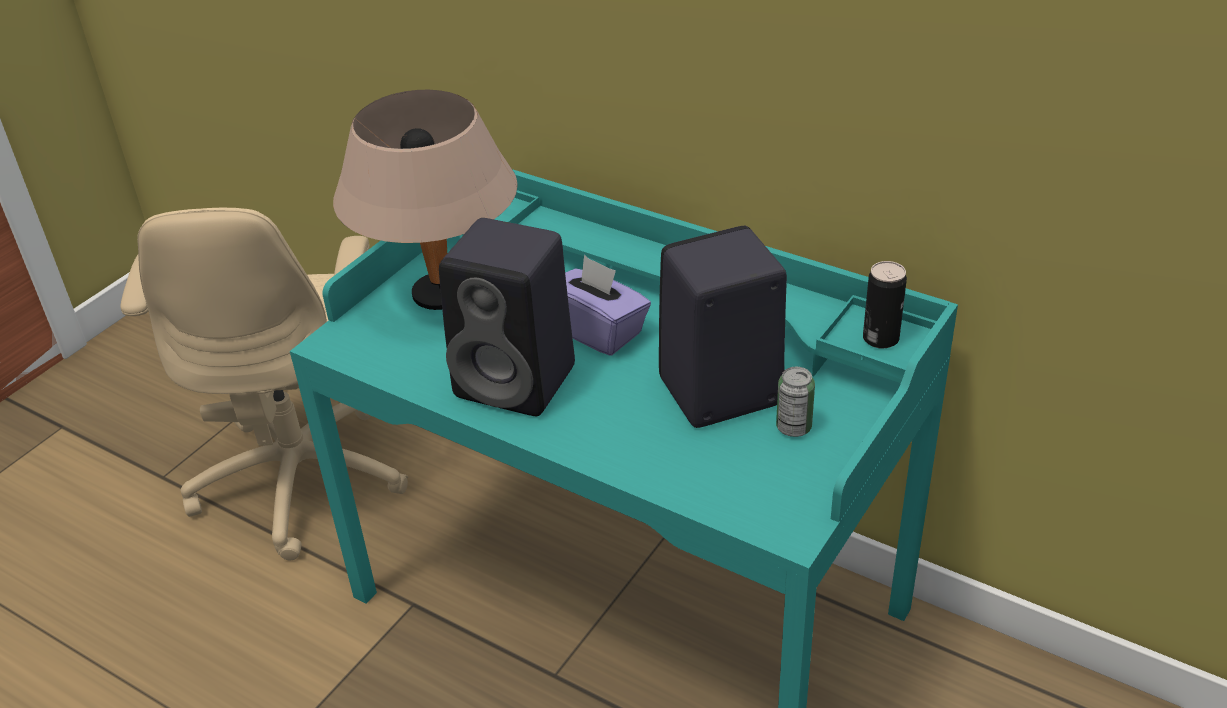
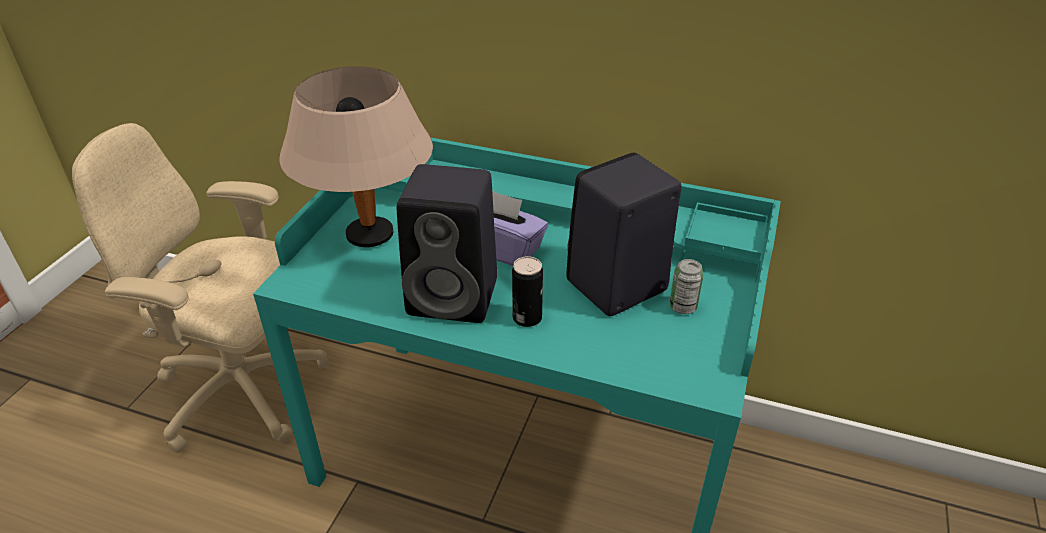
camera: 15 degrees left, 0 degrees up
beige office chair [120,208,408,560] -> beige office chair turned 120 degrees clockwise [72,123,329,453]
can [863,261,907,349] -> can moved to [512,256,543,327]

